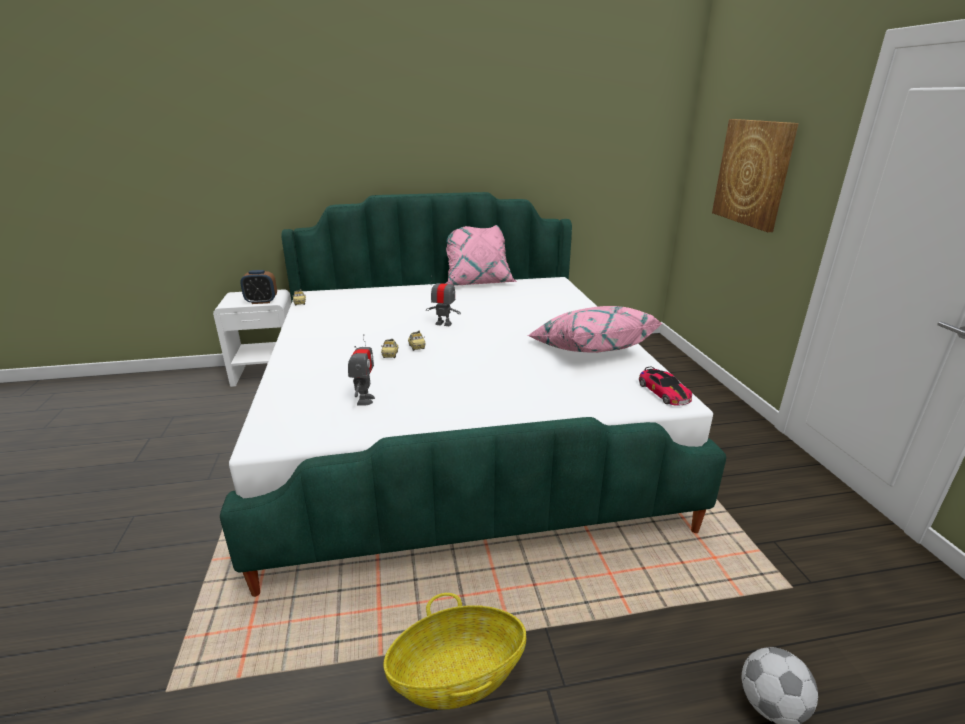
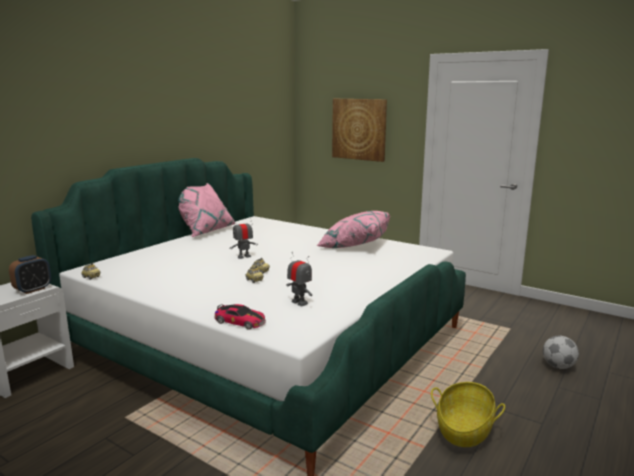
camera: 45 degrees left, 10 degrees down
toy car [639,366,692,406] -> toy car moved to [215,304,266,330]

